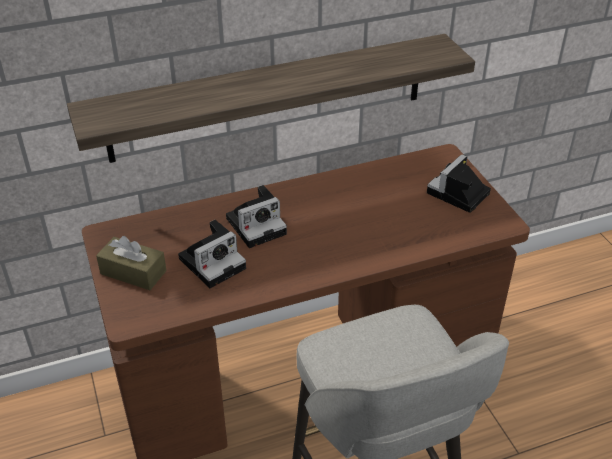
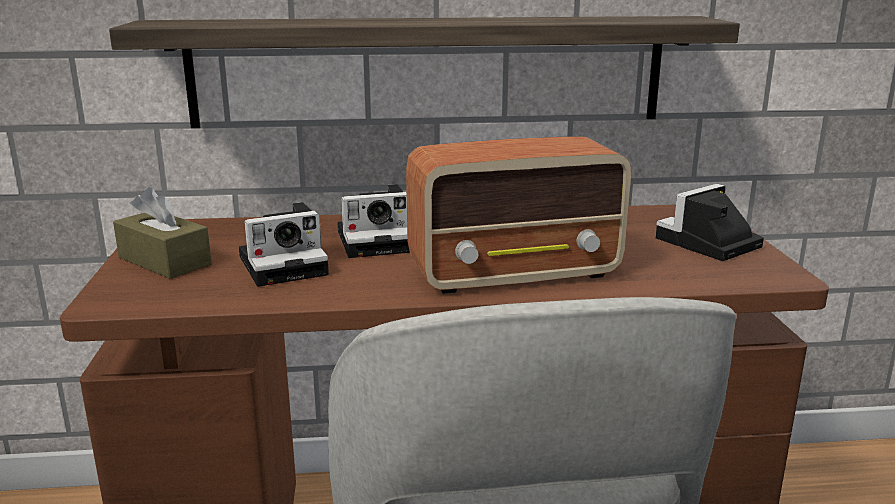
camera: 15 degrees right, 20 degrees down
none -> radio [406,136,631,294]

